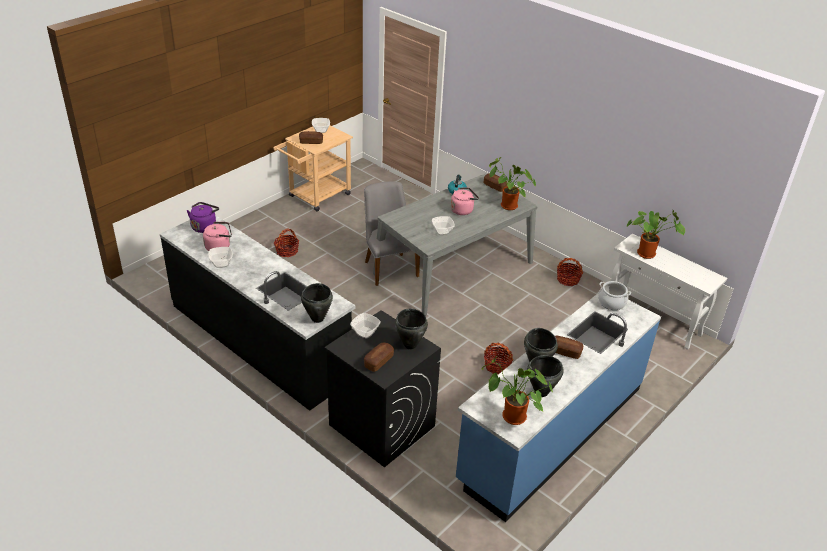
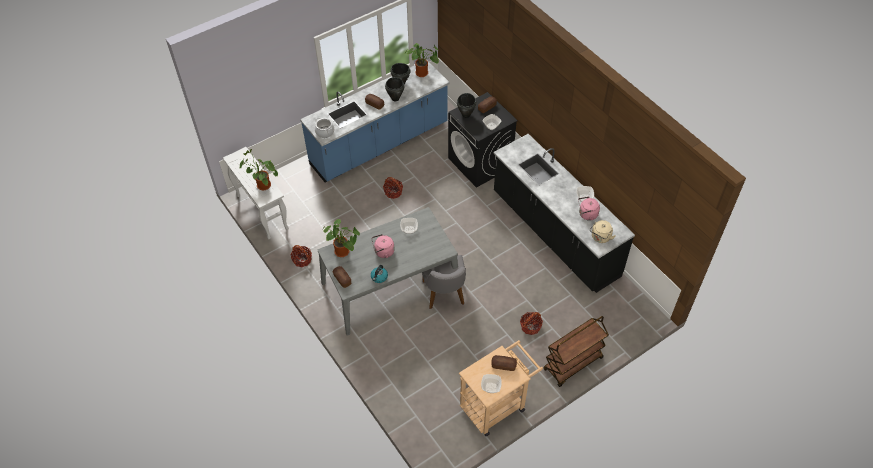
camera: 165 degrees left, 15 degrees up
purple kettle [187,202,219,233] -> beige kettle [590,220,616,243]
black cooking pot [301,283,333,323] -> none
none -> brown cart [543,316,609,387]

